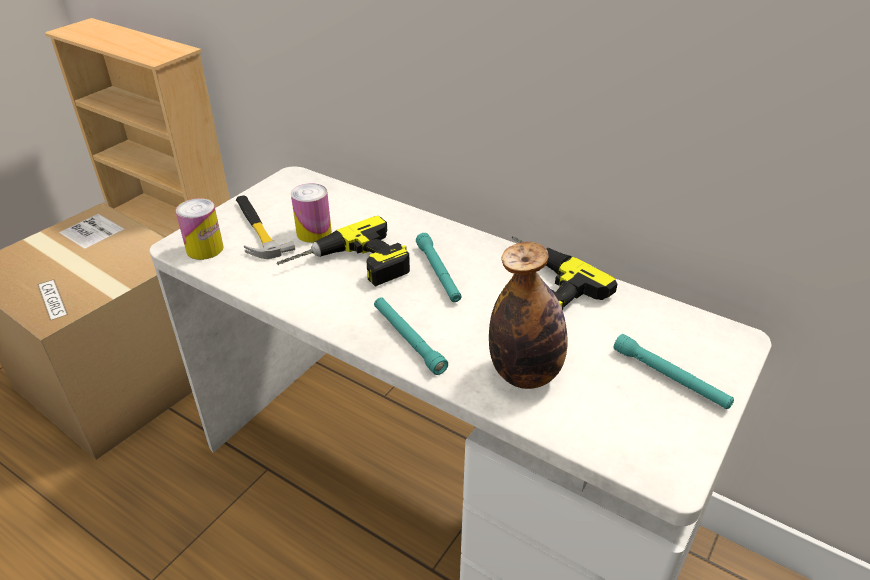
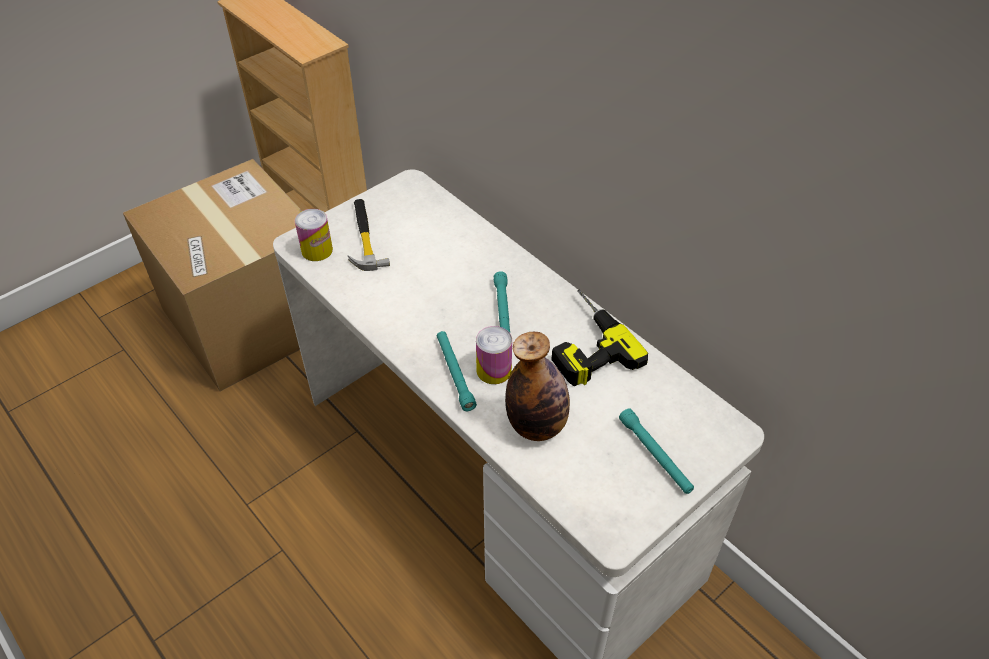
camera: 15 degrees right, 10 degrees up
power drill [276,216,410,286] -> none
can [291,183,332,243] -> can moved to [476,326,512,384]

